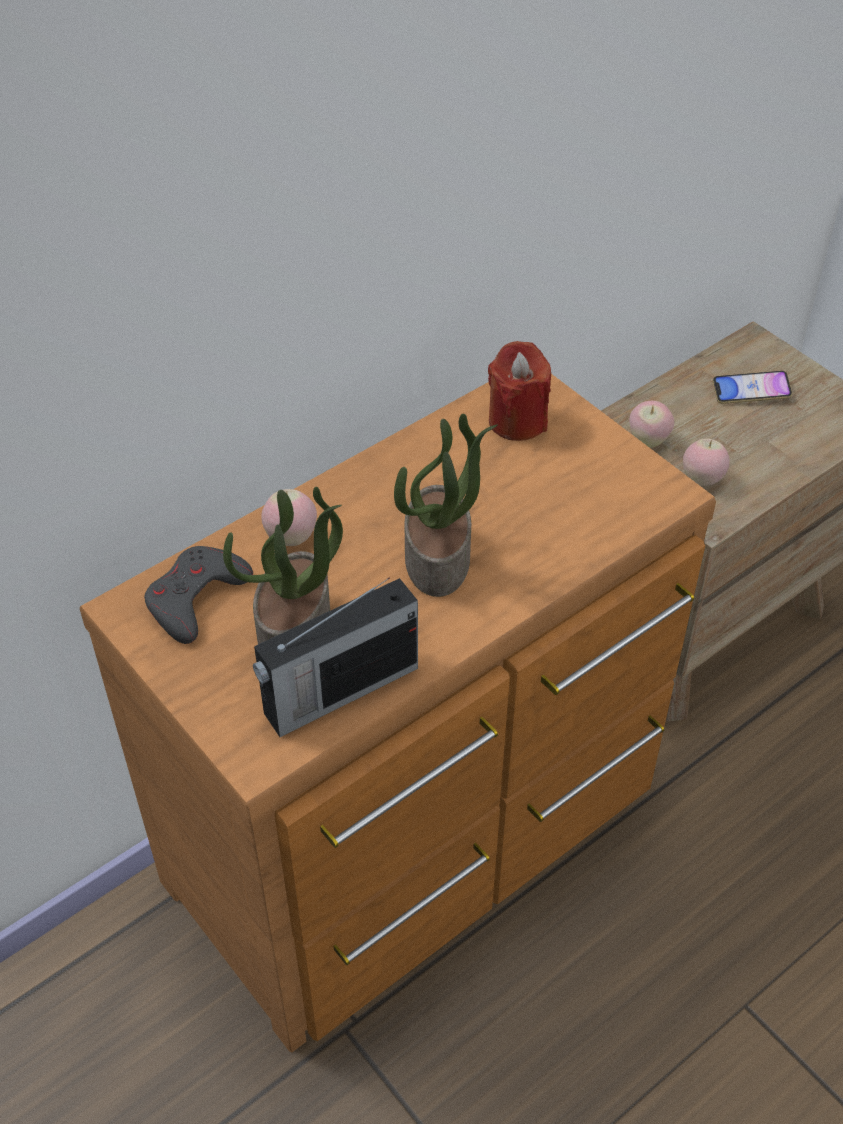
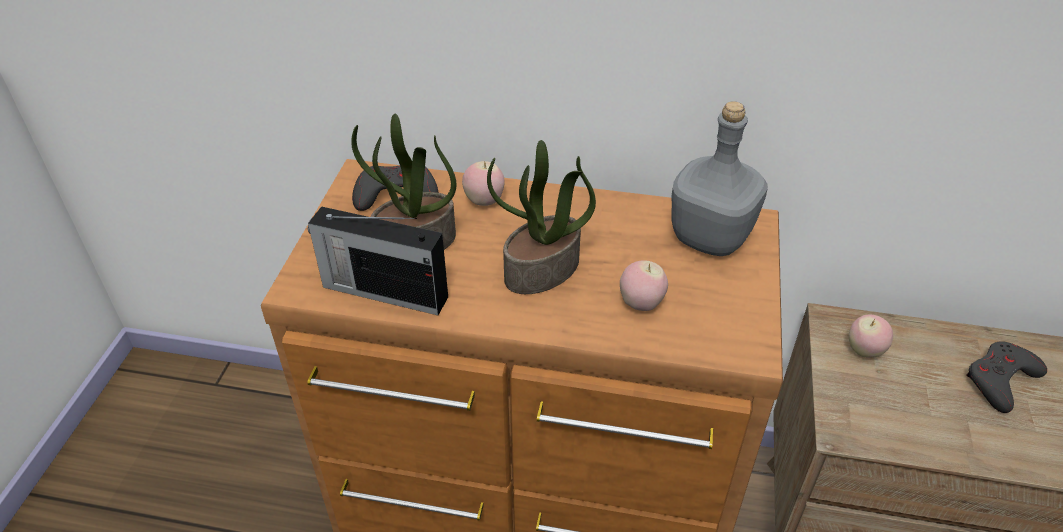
camera: 50 degrees right, 5 degrees down
red candle [488,341,551,441] -> grey bottle [671,101,768,256]
apple [683,439,730,486] -> apple moved to [620,260,668,311]
phone [713,371,792,404] -> grey game controller [966,341,1047,413]

